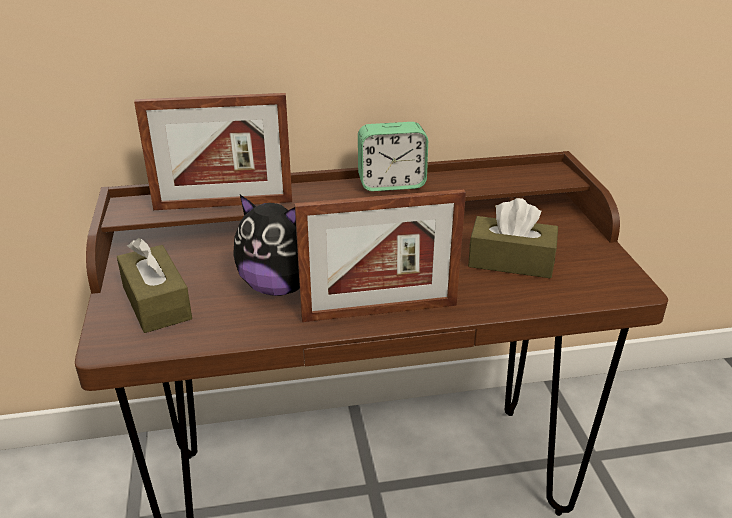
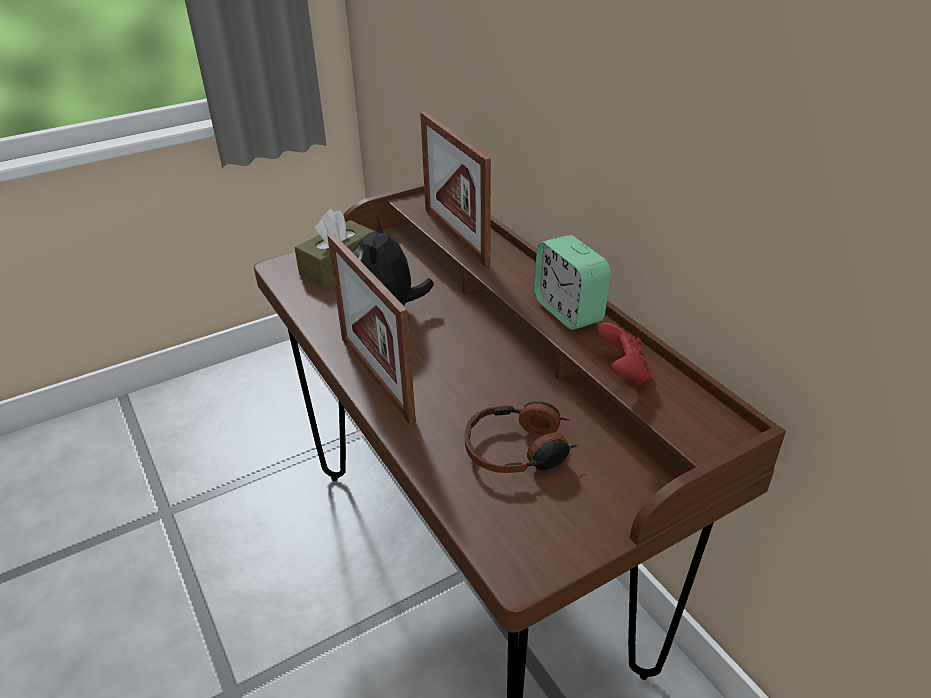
camera: 70 degrees right, 5 degrees up
brown tissue box [468,198,558,279] -> headphones [464,401,578,473]
none -> red game controller [598,323,652,386]

